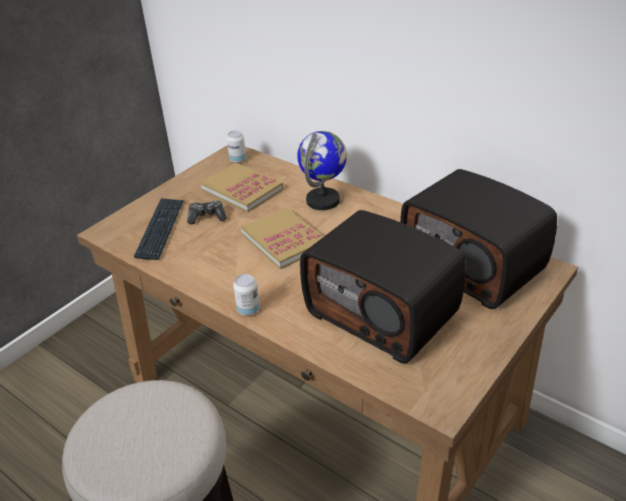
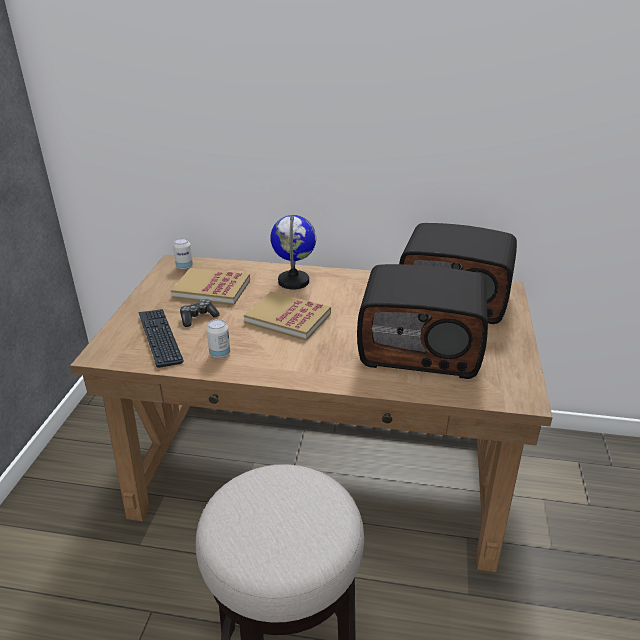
camera: 30 degrees left, 5 degrees down
can [233,274,260,316] -> can moved to [206,319,230,358]

